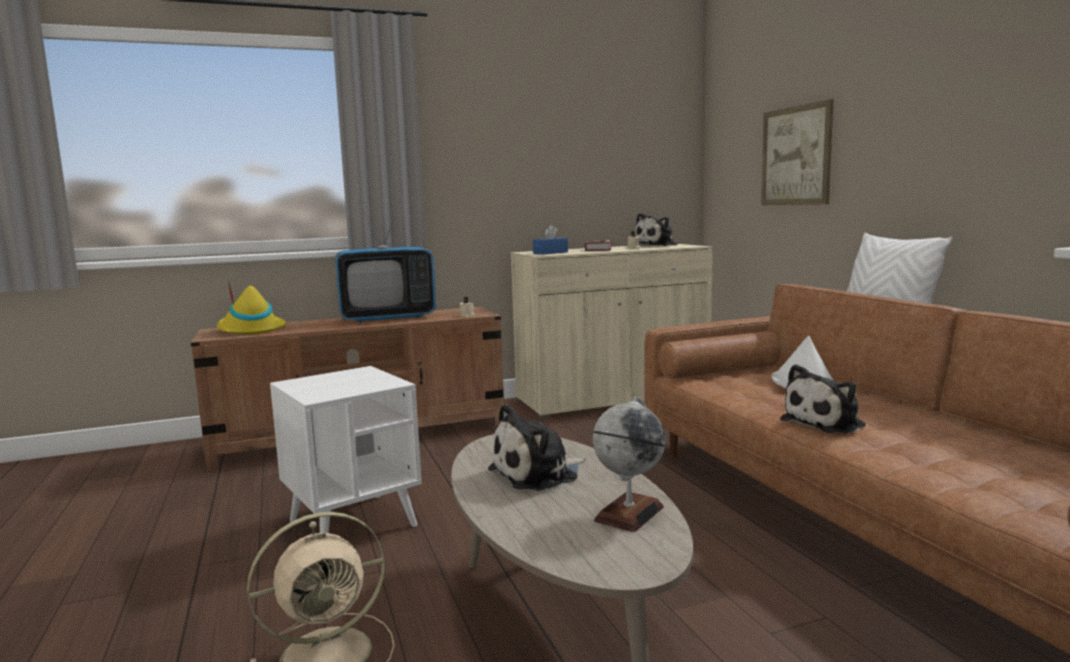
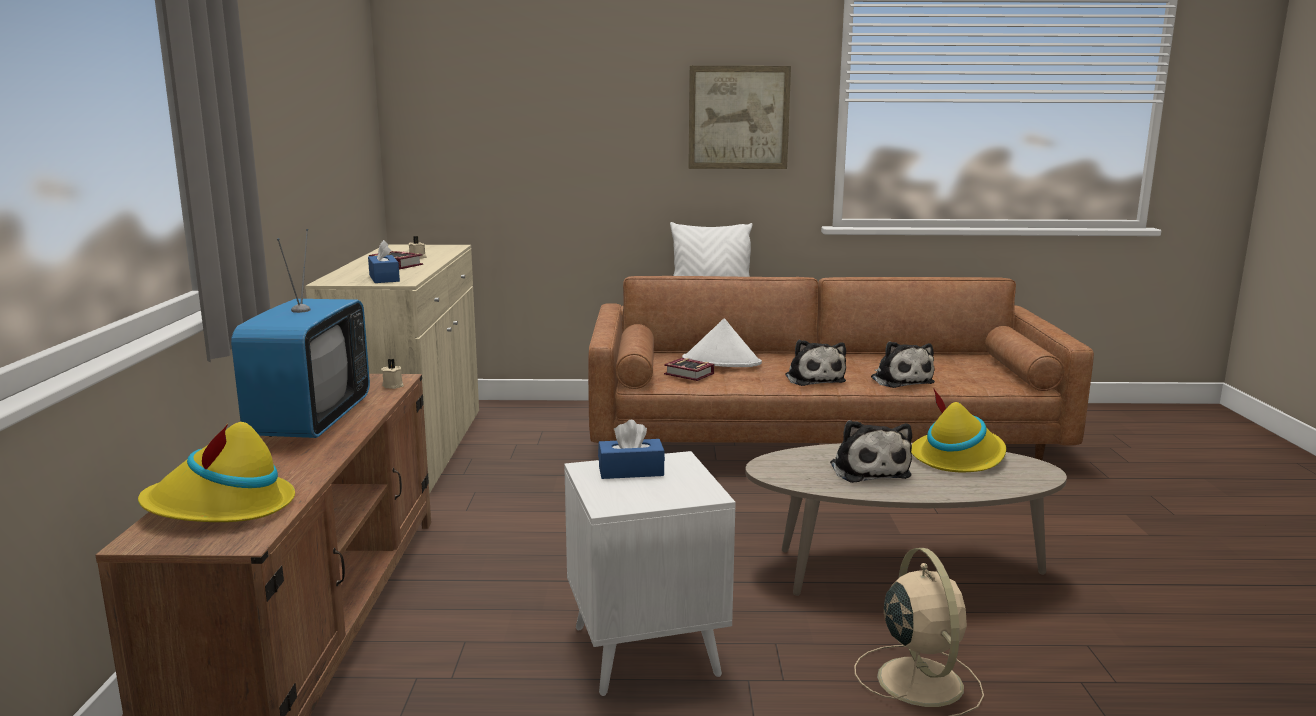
camera: 70 degrees left, 5 degrees up
globe [593,396,665,532] -> yellow hat [911,388,1006,472]
plush toy [635,213,678,246] -> plush toy moved to [871,341,935,388]
picture [761,99,834,205] -> picture moved to [688,66,791,169]
none -> blue tissue box [598,420,665,479]
none -> book [664,358,714,381]

